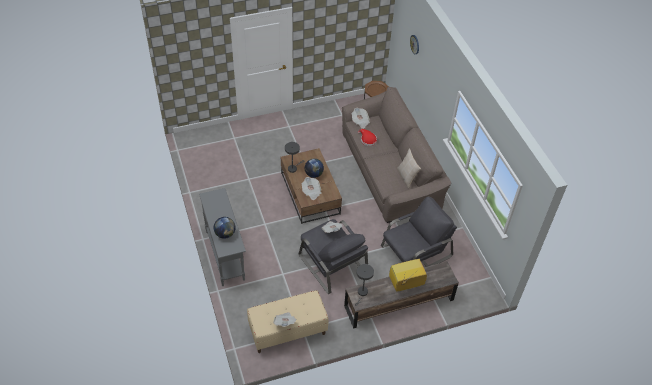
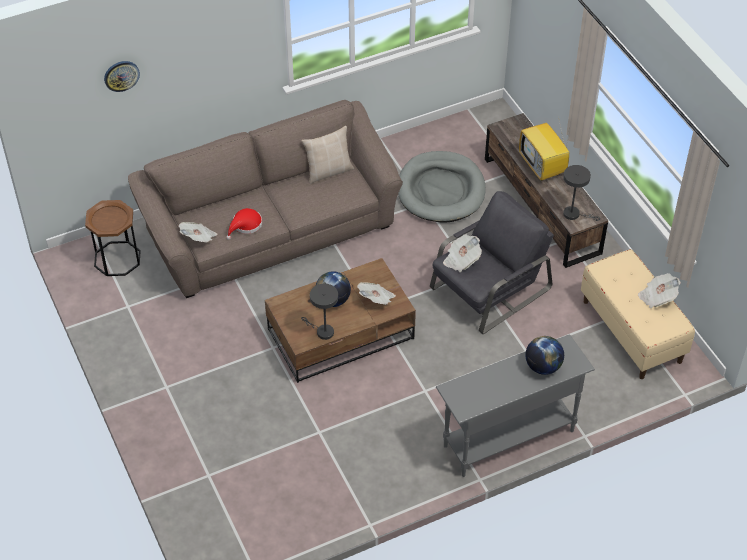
camera: 95 degrees left, 0 degrees up
grey armchair [381,197,457,267] -> grey dog bed [398,151,486,223]

